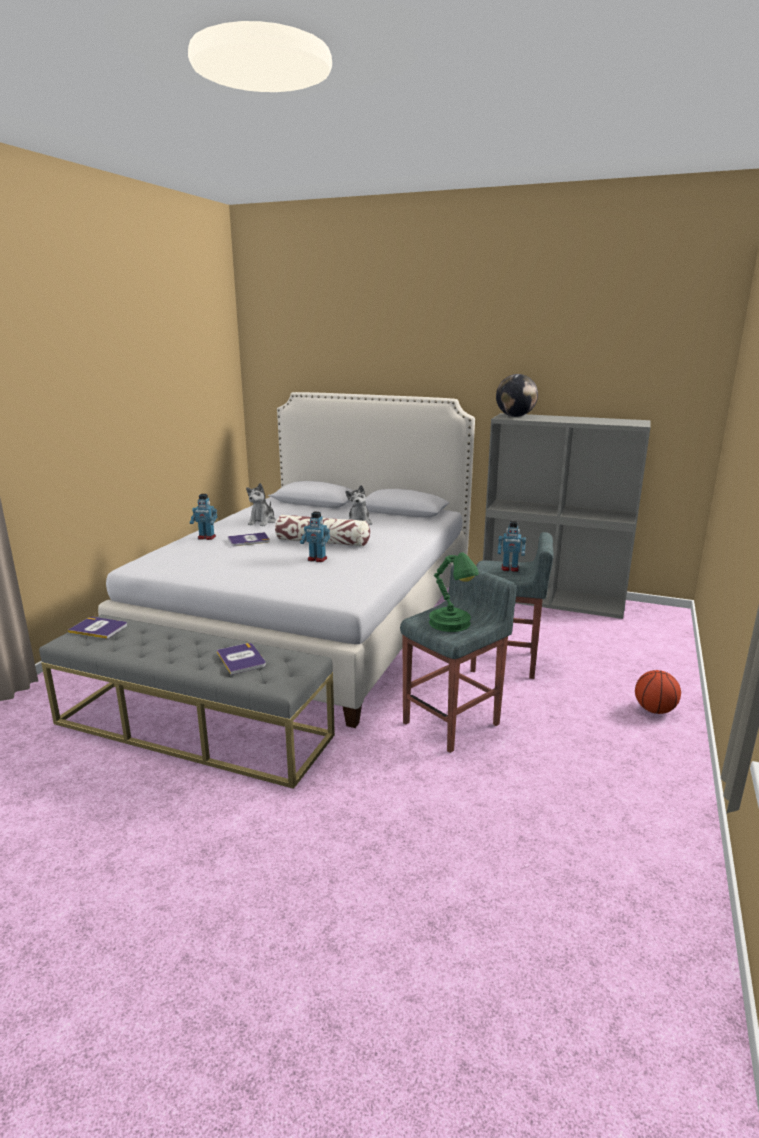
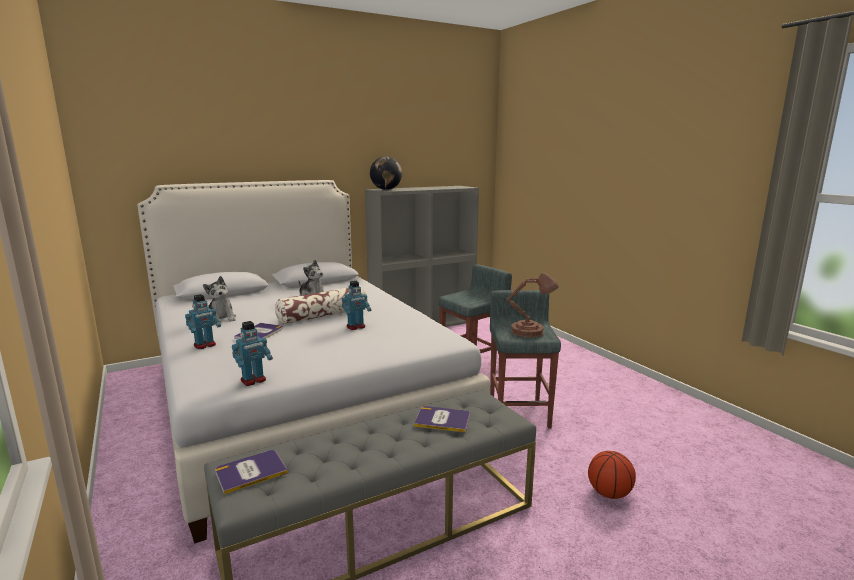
camera: 50 degrees left, 5 degrees down
green table lamp [429,552,479,632] -> brown table lamp [506,273,559,338]
toy robot [498,521,526,572] -> toy robot moved to [232,321,273,386]
basketball [635,670,681,714] -> basketball moved to [588,451,636,499]

